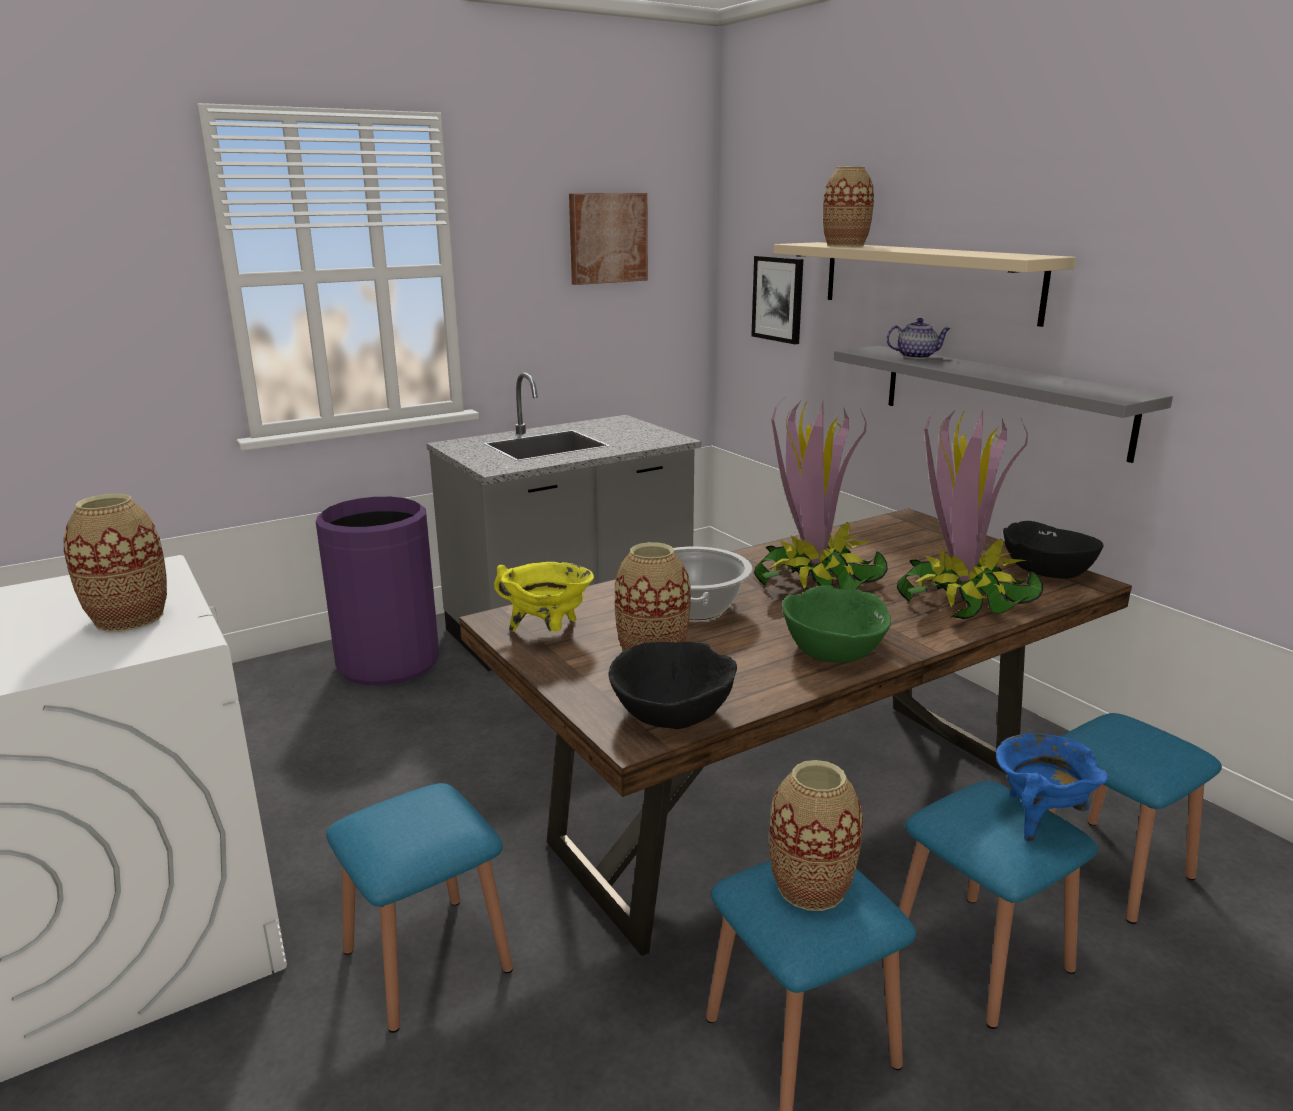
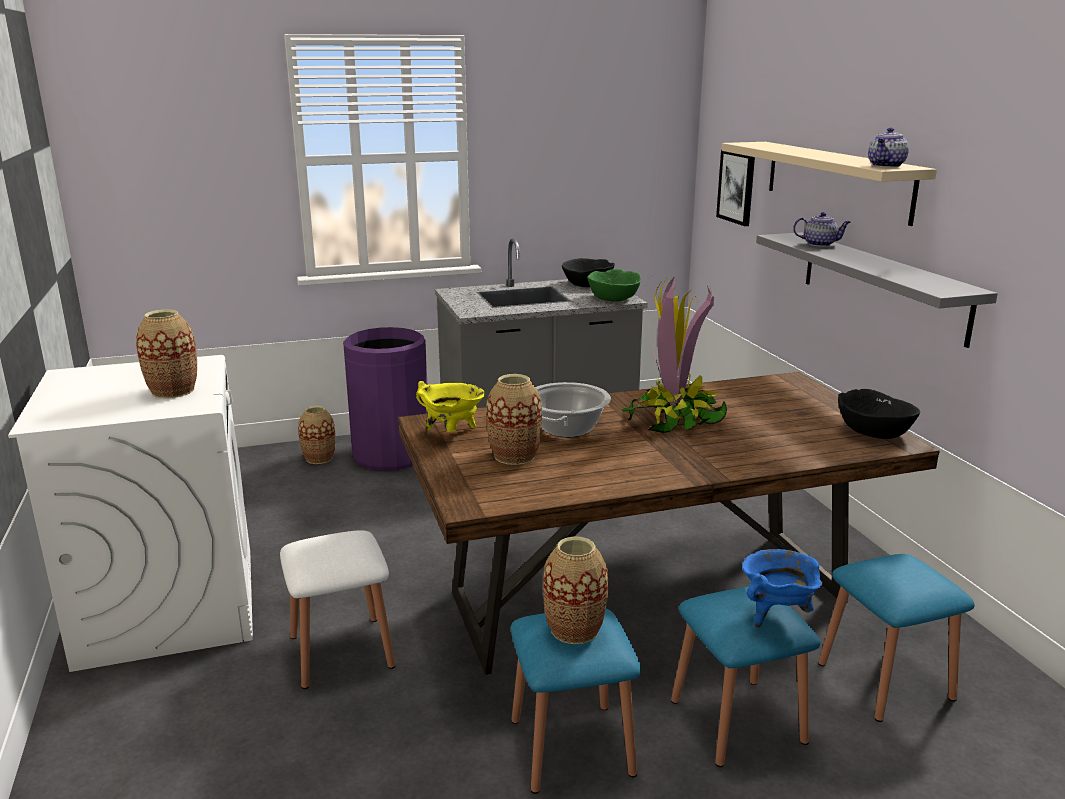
camera: 15 degrees right, 0 degrees up
blue stool [326,783,513,1033] -> white stool [280,530,395,689]
picture [569,193,648,285] -> none
black bowl [609,642,737,729] -> black bowl moved to [562,258,615,287]
green bowl [782,585,891,663] -> green bowl moved to [587,269,641,302]
vase [823,166,874,247] -> vase moved to [298,406,336,464]
potted plant [897,406,1043,619] -> none
none -> teapot [868,127,909,167]

